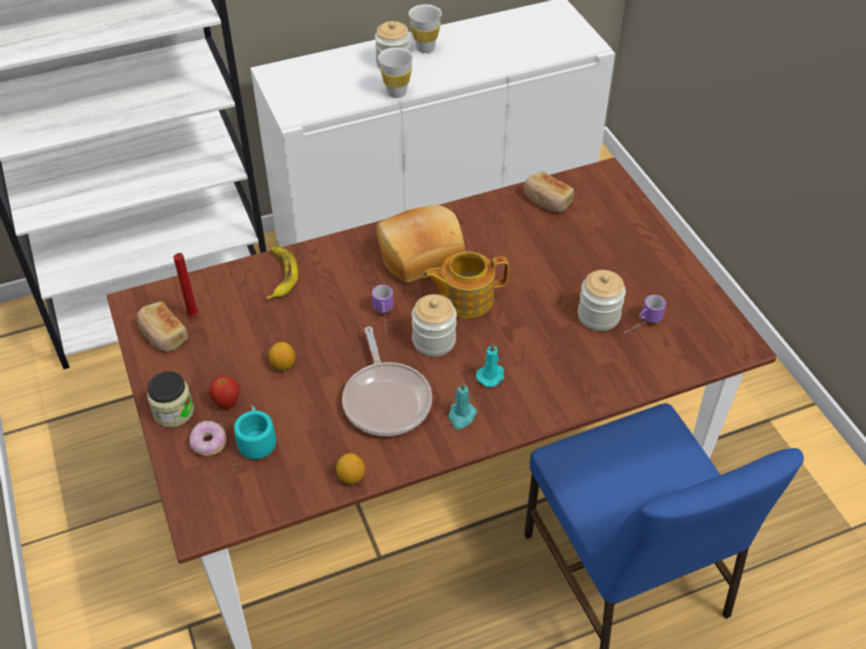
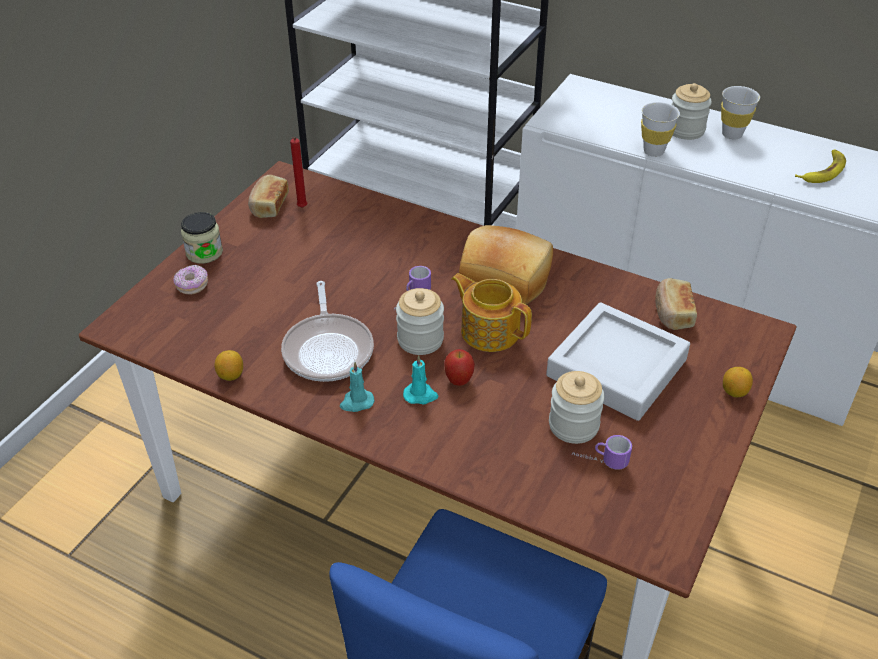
camera: 50 degrees right, 5 degrees down
apple [209,375,239,409] -> apple moved to [444,349,475,386]
turquoise mug [234,405,276,465] -> none
banana [266,247,298,299] -> banana moved to [795,149,846,183]
lemon [268,342,295,370] -> lemon moved to [723,367,753,397]
frying pan [342,327,432,436] -> frying pan turned 45 degrees counterclockwise [281,281,374,382]
none -> grey tray [546,302,690,421]

